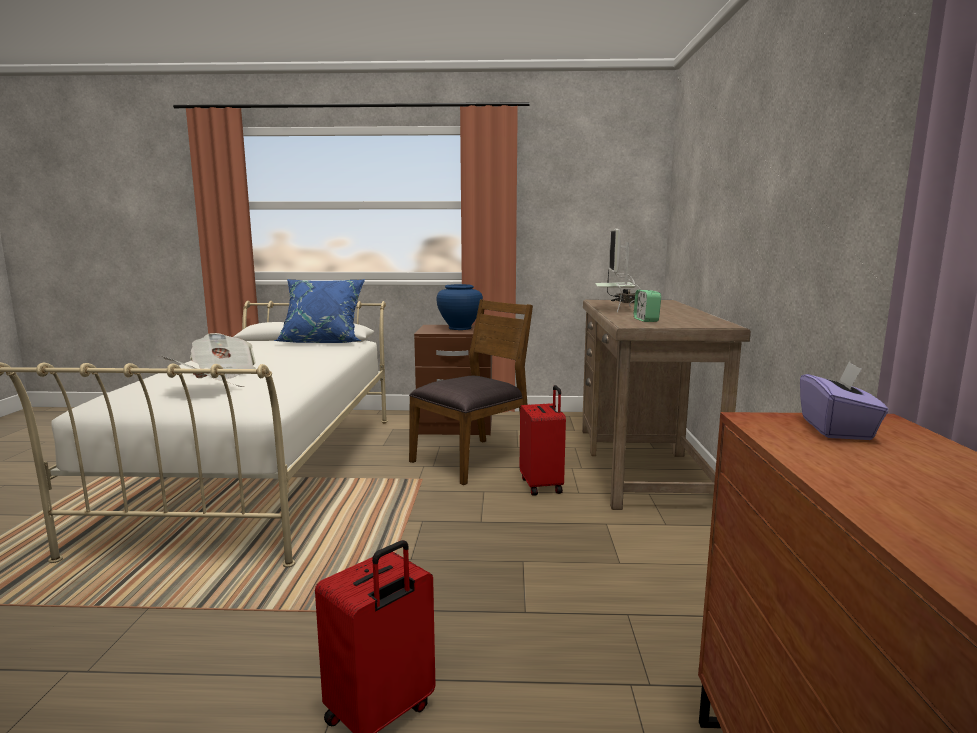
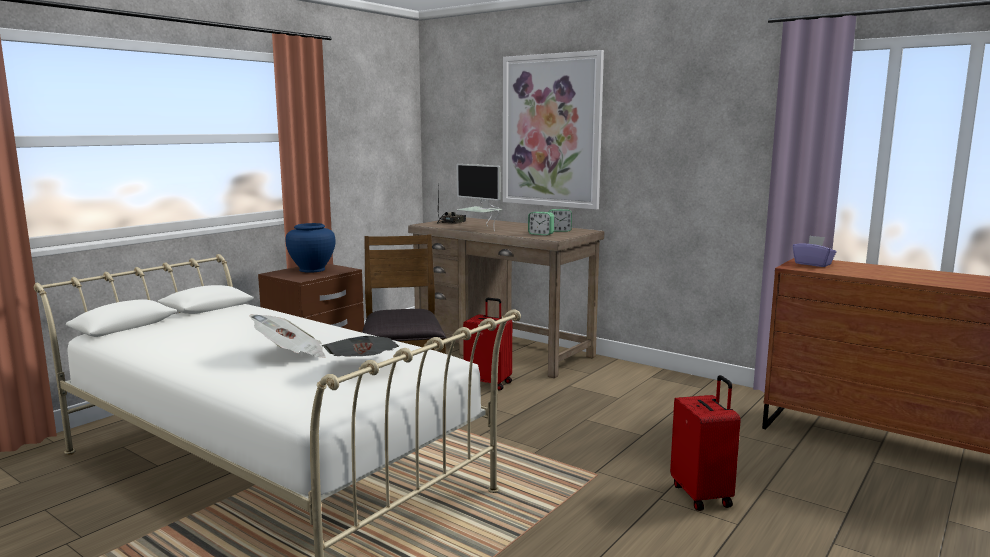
camera: 55 degrees left, 0 degrees up
blue pillow [274,279,365,343] -> none
none -> picture [503,50,604,210]
none -> alarm clock [549,209,572,232]

